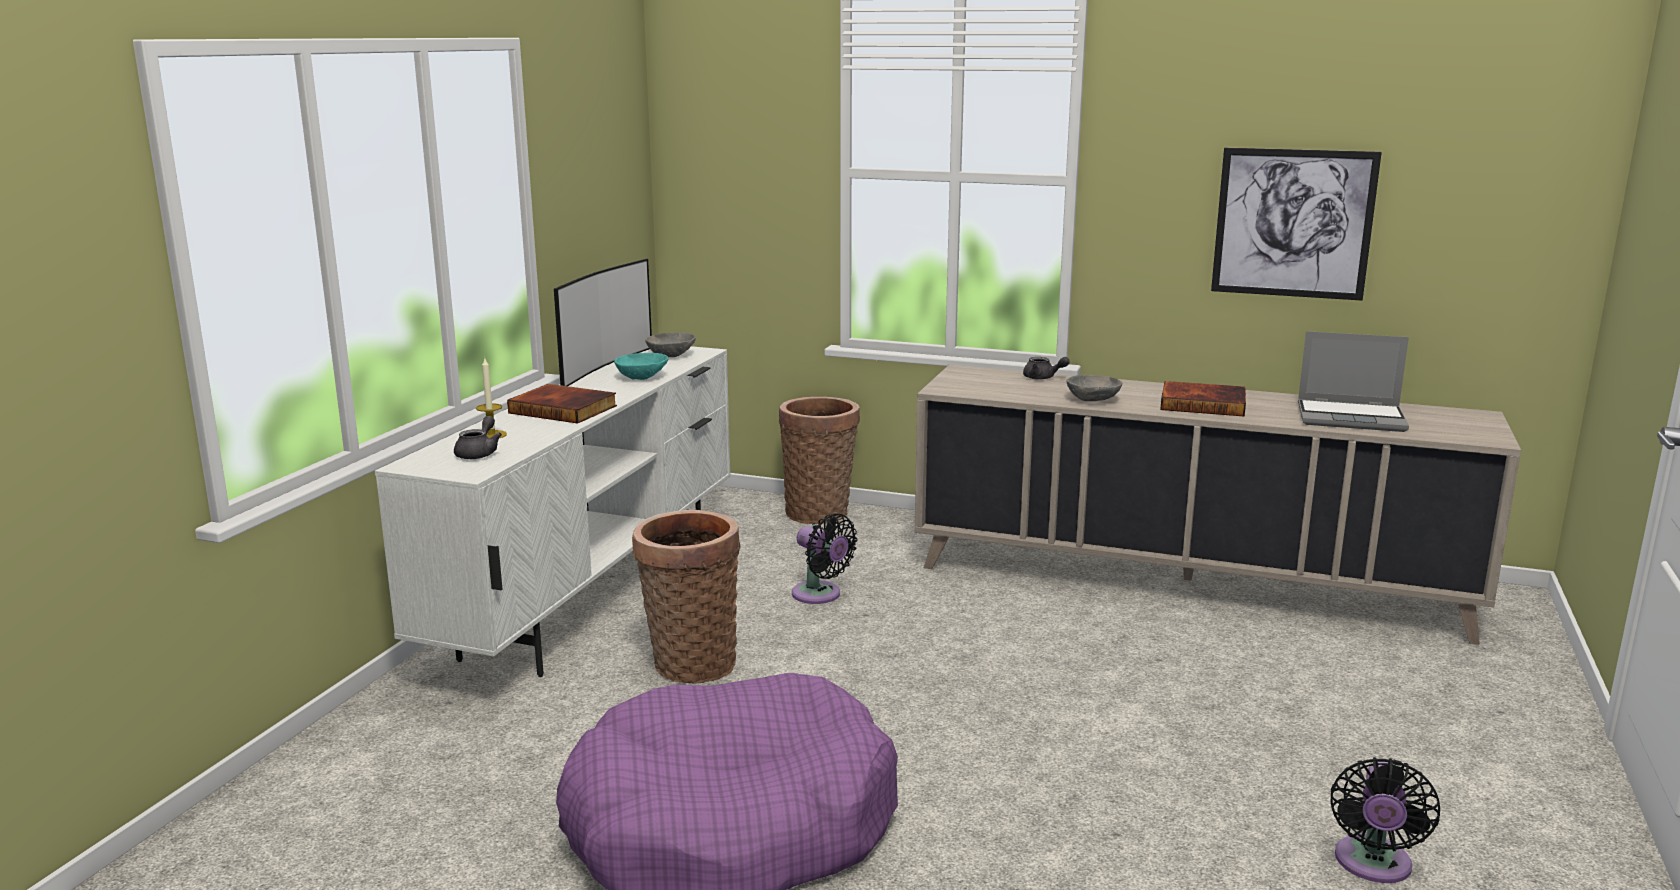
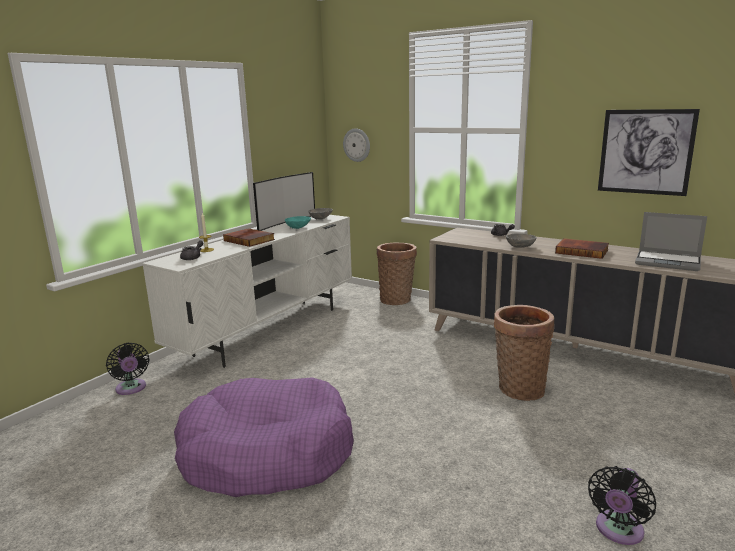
camera: 15 degrees right, 0 degrees up
basket [632,510,741,684] -> basket moved to [494,305,554,401]
black fan [792,513,857,604] -> black fan moved to [106,343,150,395]
none -> wall clock [343,128,370,162]

